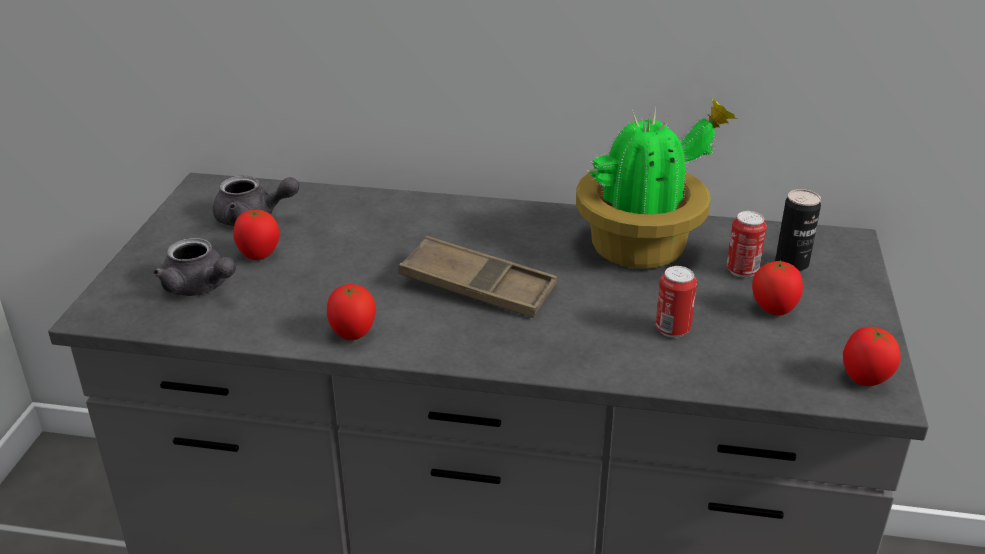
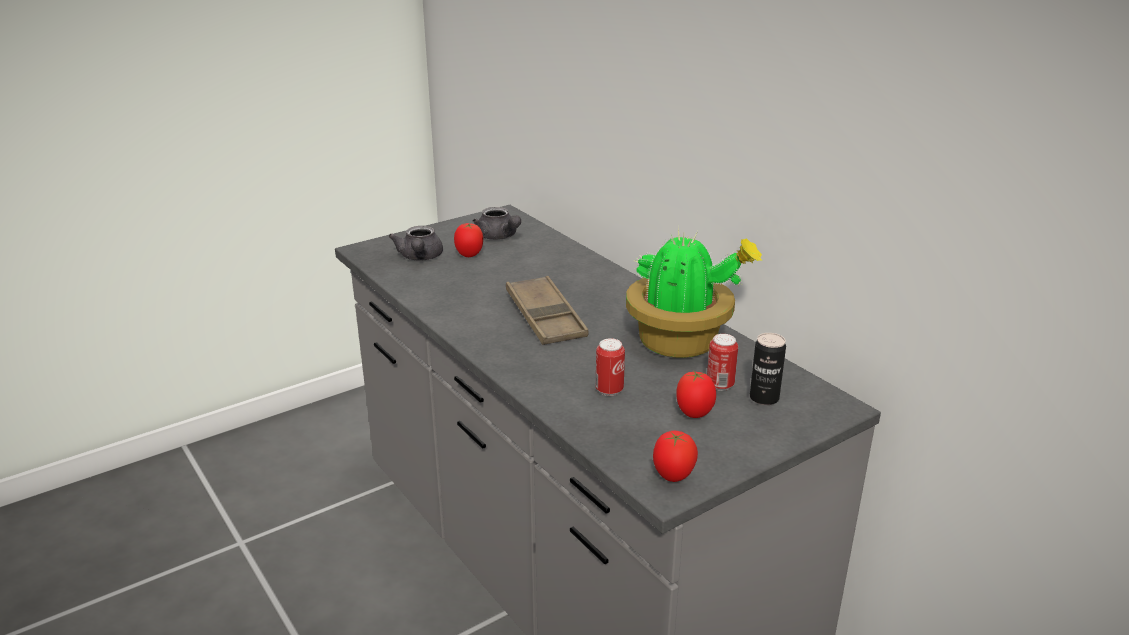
camera: 45 degrees right, 5 degrees down
tomato [327,284,376,340] -> none

